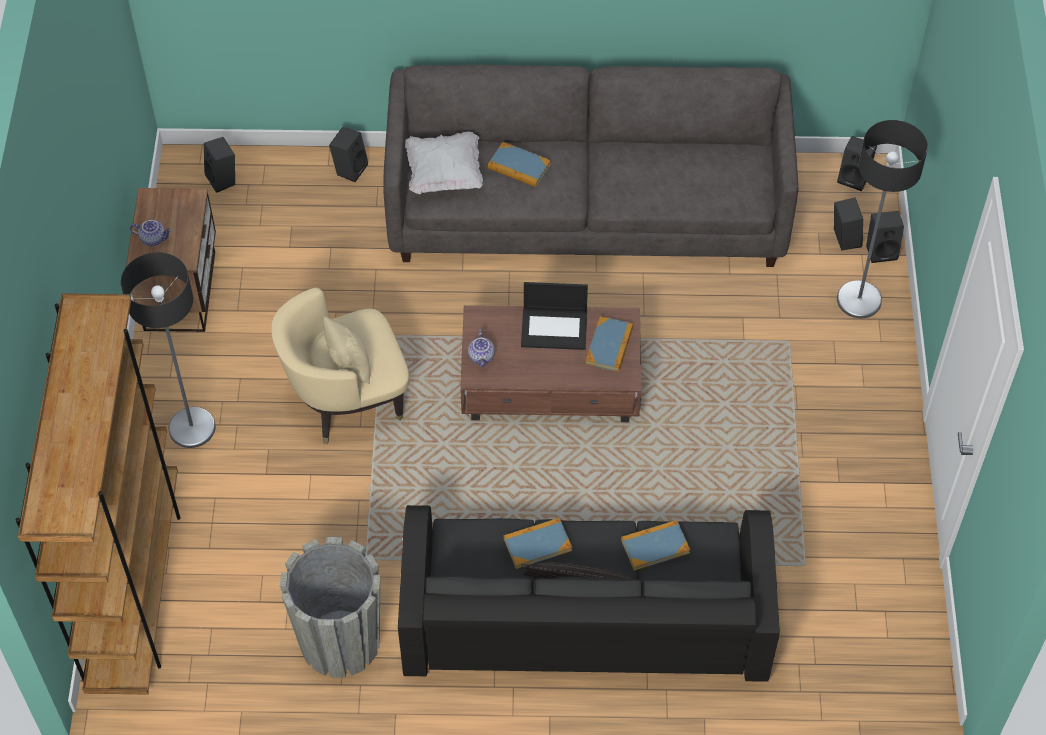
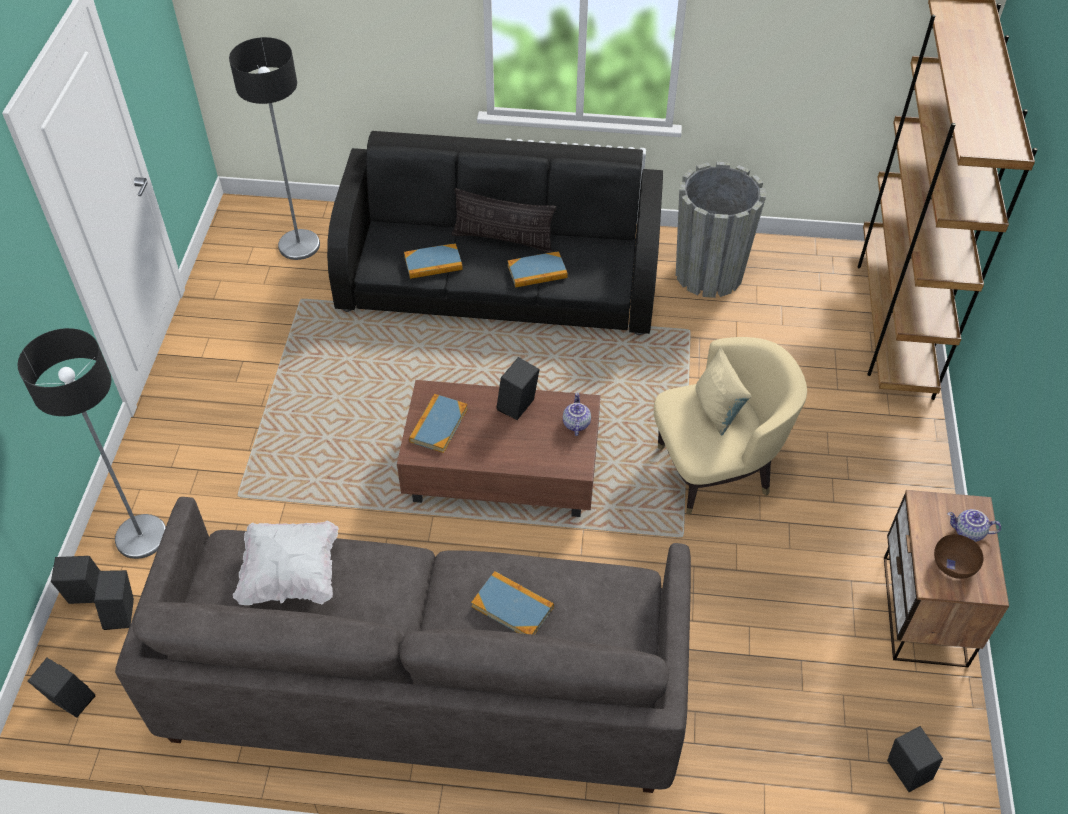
camera: 175 degrees left, 5 degrees down
floor lamp [121,252,216,448] -> floor lamp moved to [229,37,320,260]
black speaker [329,127,368,182] -> black speaker moved to [497,357,540,420]
white pillow [405,132,483,194] -> white pillow moved to [233,521,339,605]
laptop [521,282,588,350] -> none
none -> brown bowl [934,534,984,579]

